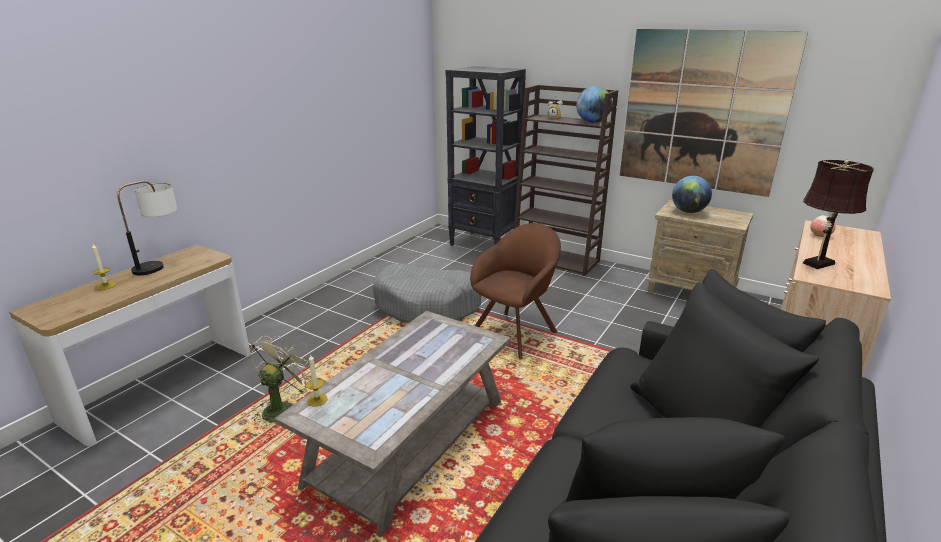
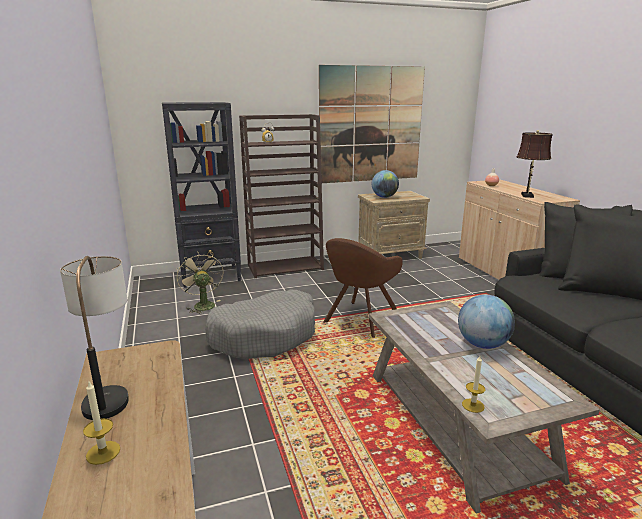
camera: 50 degrees left, 5 degrees down
beige fan [250,335,312,422] -> beige fan moved to [177,252,224,314]
brown armchair [470,223,561,359] -> brown armchair turned 135 degrees counterclockwise [323,238,403,338]
globe [576,86,612,123] -> globe moved to [458,295,515,349]

